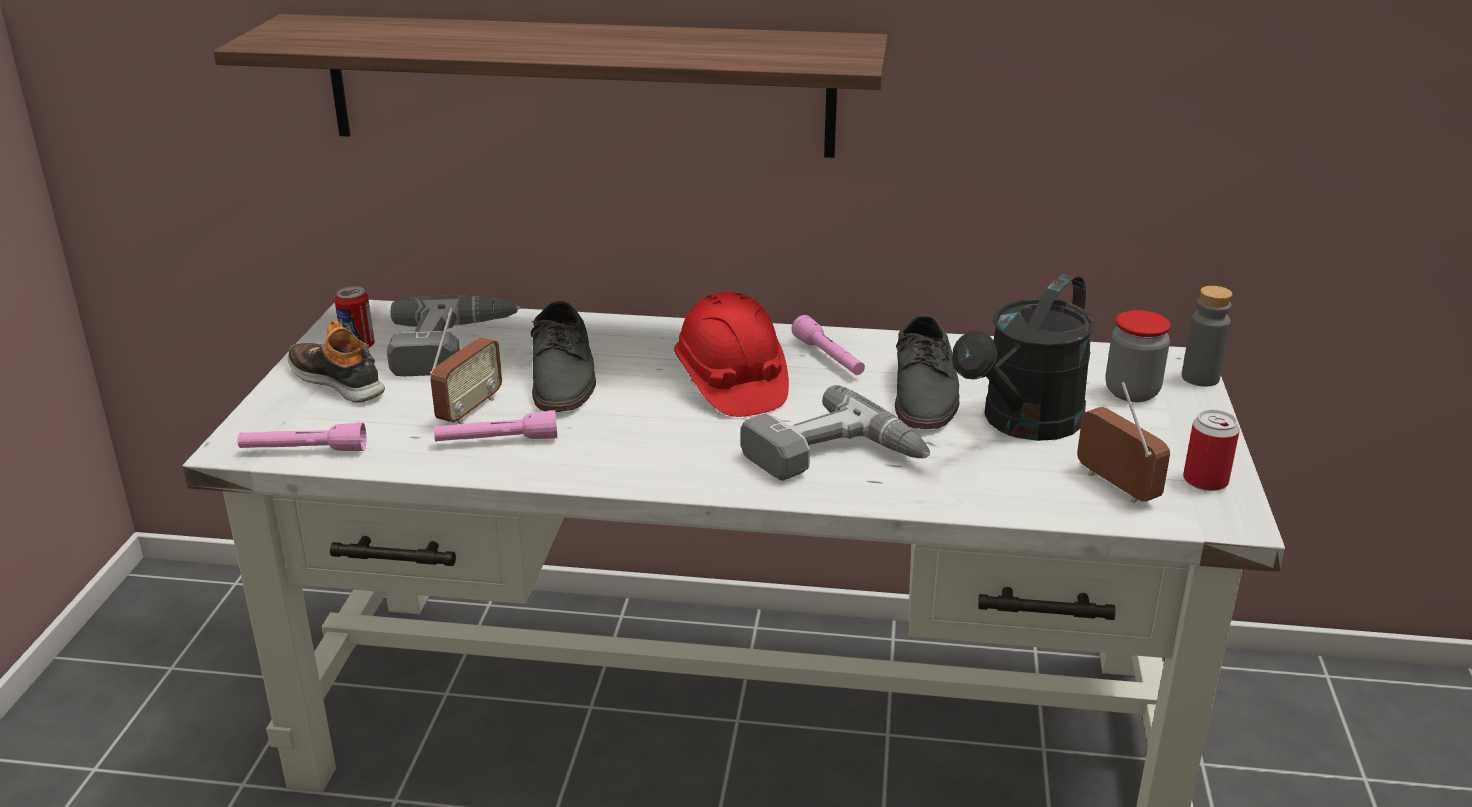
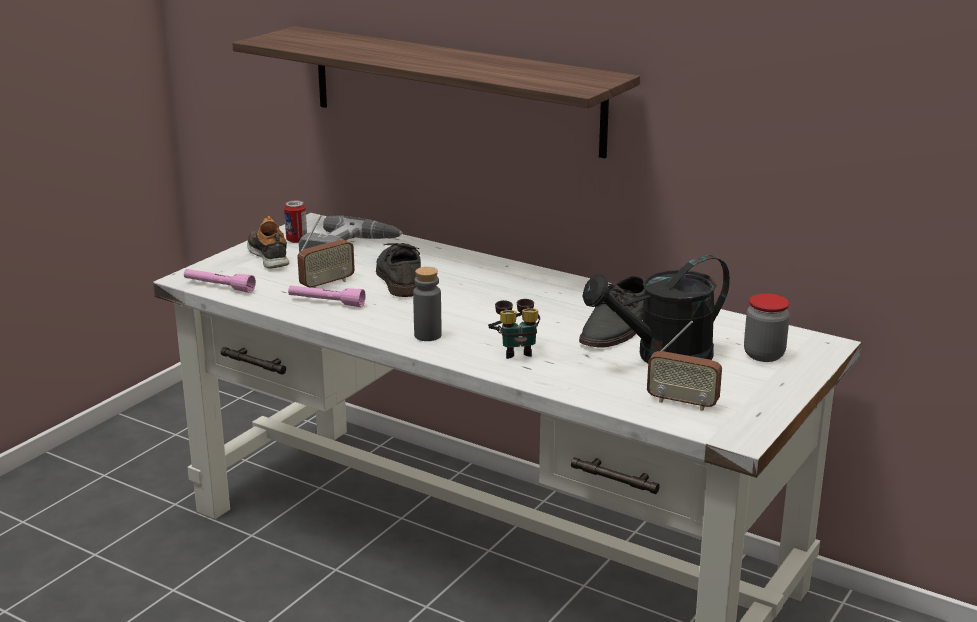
camera: 25 degrees right, 5 degrees down
grey shoe [530,301,596,412] -> grey shoe turned 150 degrees clockwise [376,243,421,297]
red hard hat [674,292,789,417] -> none
power drill [740,385,930,481] -> binoculars [488,299,540,359]
pink flashlight [792,315,865,375] -> none
radio [1077,382,1170,503] -> radio turned 120 degrees clockwise [647,321,722,411]
grey bottle [1182,286,1233,387] -> grey bottle moved to [413,267,442,341]
can [1183,410,1240,491] -> none

